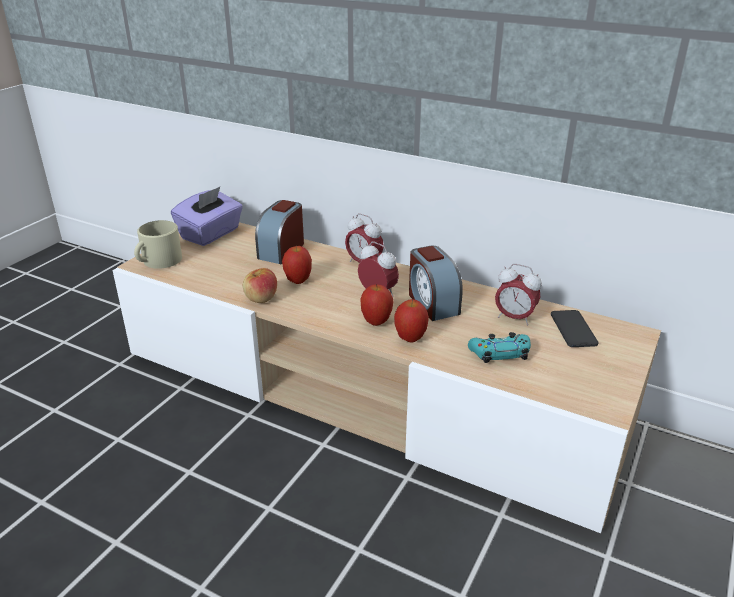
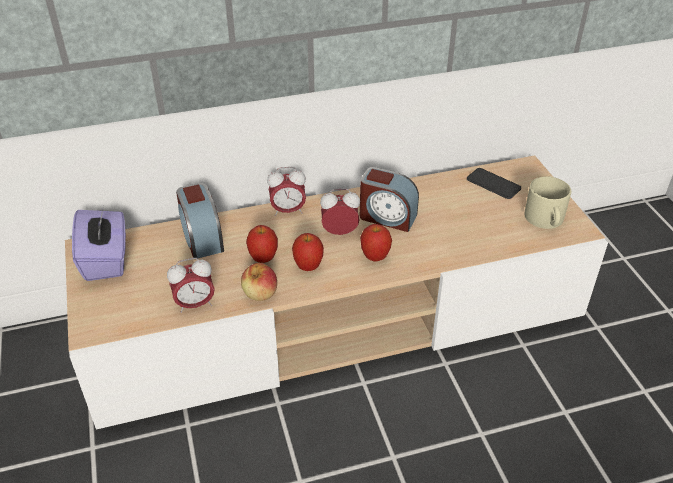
camera: 45 degrees left, 10 degrees up
beige mug [134,220,182,269] -> beige mug moved to [525,176,571,229]
apple [394,299,429,342] -> apple moved to [292,233,324,271]
turquoise game controller [468,332,531,363] -> none
alarm clock [495,264,542,325] -> alarm clock moved to [167,258,215,313]

